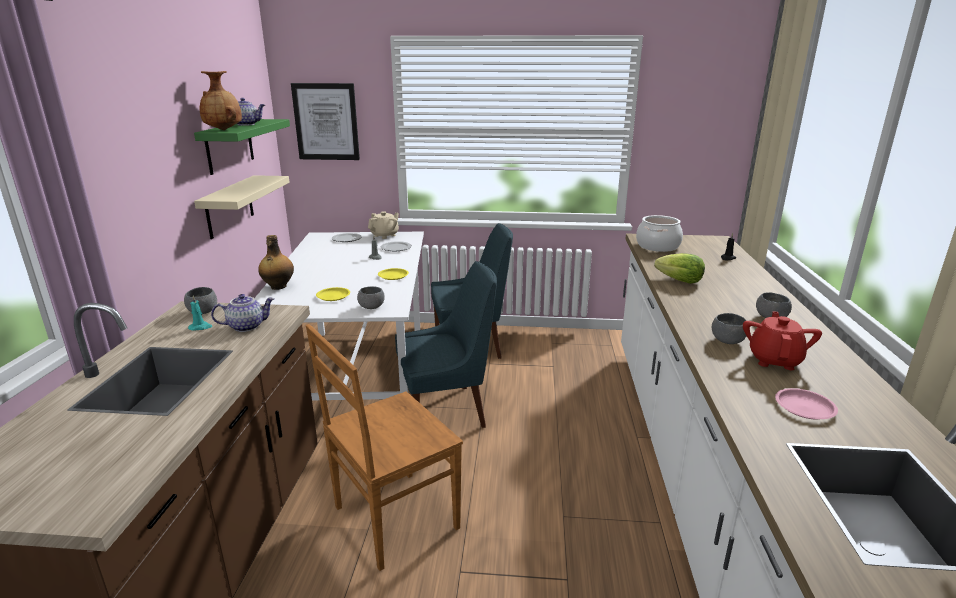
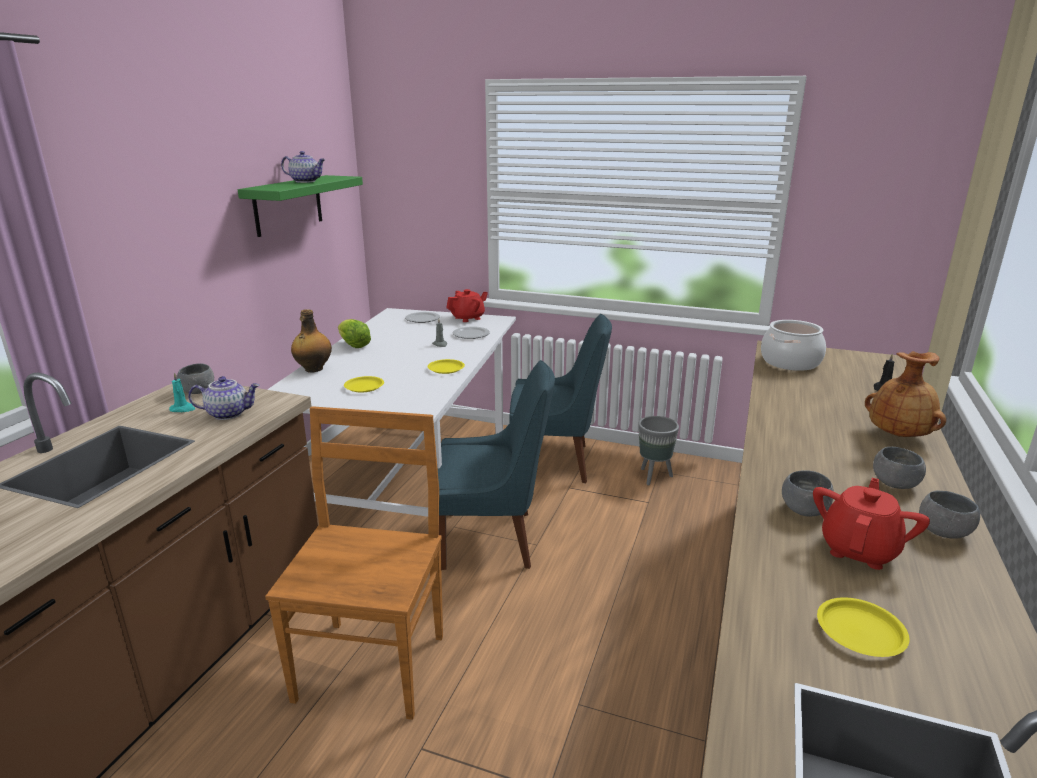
camera: 15 degrees right, 0 degrees up
beige shelf [194,175,290,239] -> none
brown vase [200,71,242,130] -> brown vase moved to [865,351,946,437]
picture [291,83,360,160] -> none
brown chair [306,324,463,571] -> brown chair turned 120 degrees clockwise [265,406,443,720]
grey bowl [357,286,385,309] -> grey bowl moved to [919,490,980,539]
beige teapot [368,211,399,239] -> red teapot [446,289,488,322]
lettuce [654,253,705,284] -> lettuce moved to [338,319,371,348]
pink plate [775,388,838,420] -> yellow plate [817,597,910,657]
none -> grey planter [638,416,679,485]

